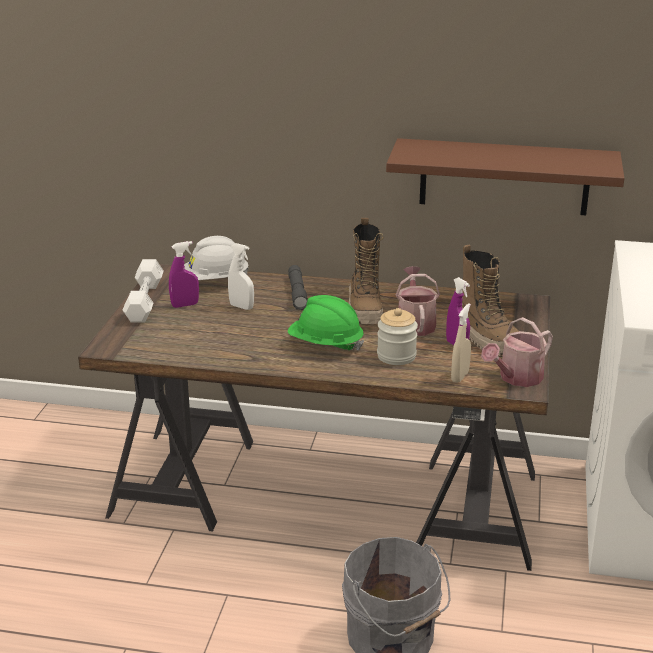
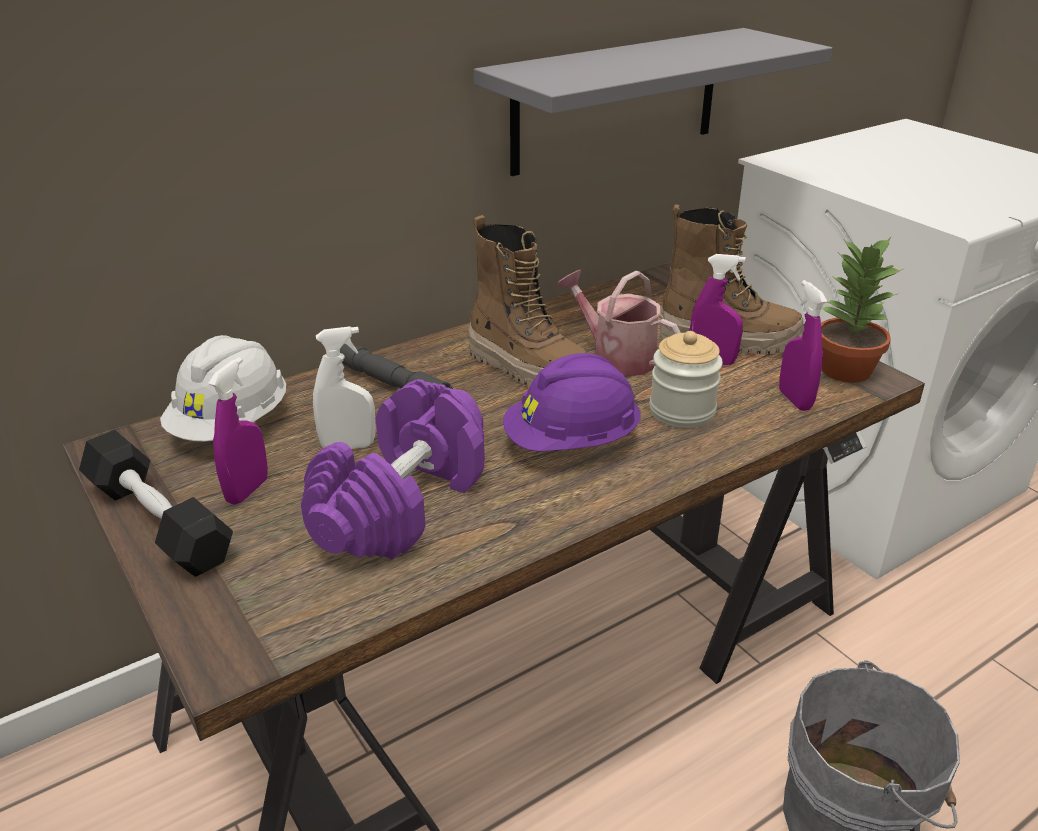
camera: 45 degrees left, 5 degrees up
white dumbbell [123,259,163,323] -> black dumbbell [79,430,233,577]
green hard hat [288,295,364,351] -> purple hard hat [503,353,641,452]
brown shelf [386,138,625,215] -> grey shelf [474,28,832,176]
beige spray bottle [451,303,471,383] -> purple spray bottle [779,280,827,411]
watering can [481,317,553,387] -> potted plant [821,237,903,383]
none -> purple dumbbell [301,379,485,559]

